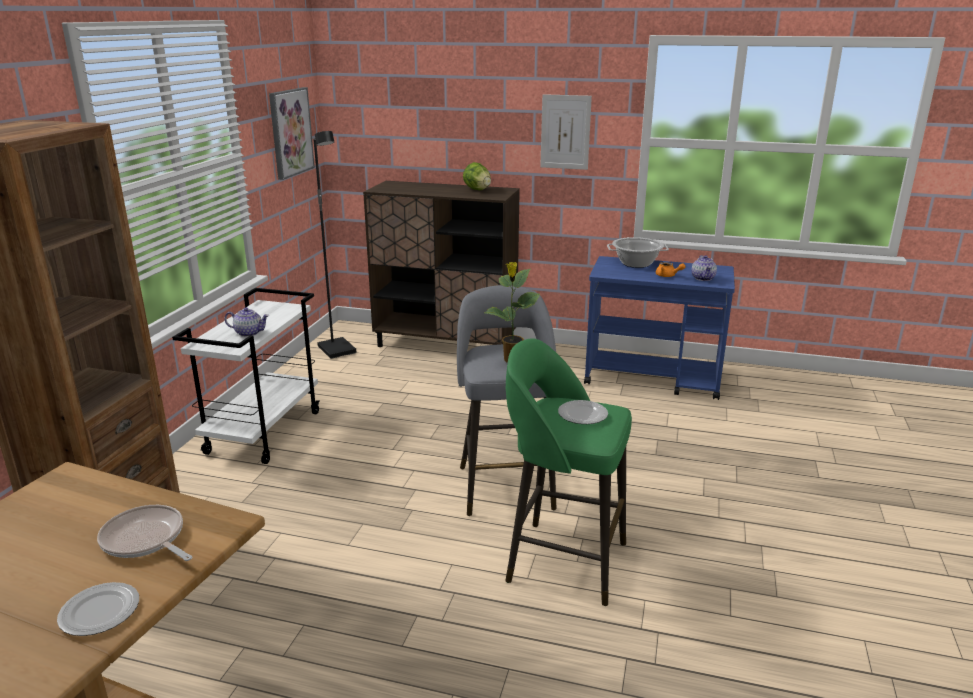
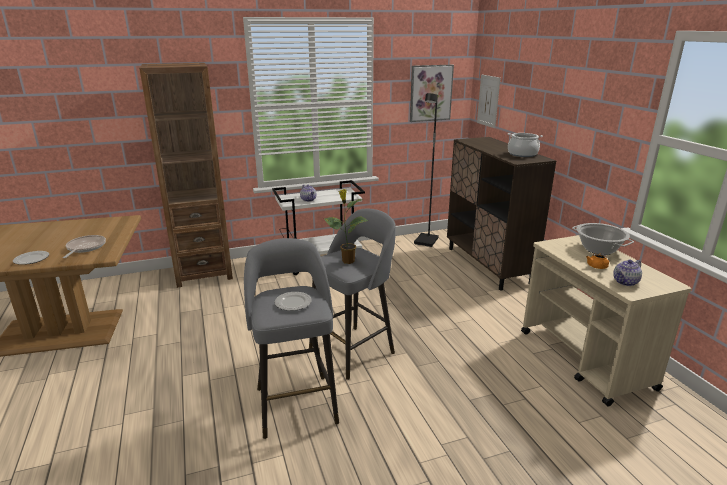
camera: 55 degrees right, 0 degrees up
lettuce [463,162,491,190] -> cooking pot [508,133,543,157]
green stool [505,338,632,606] -> grey stool [244,238,339,439]
picture [540,94,592,170] -> picture moved to [477,75,500,128]
blue cart [584,256,735,400] -> beige cart [521,235,692,406]

